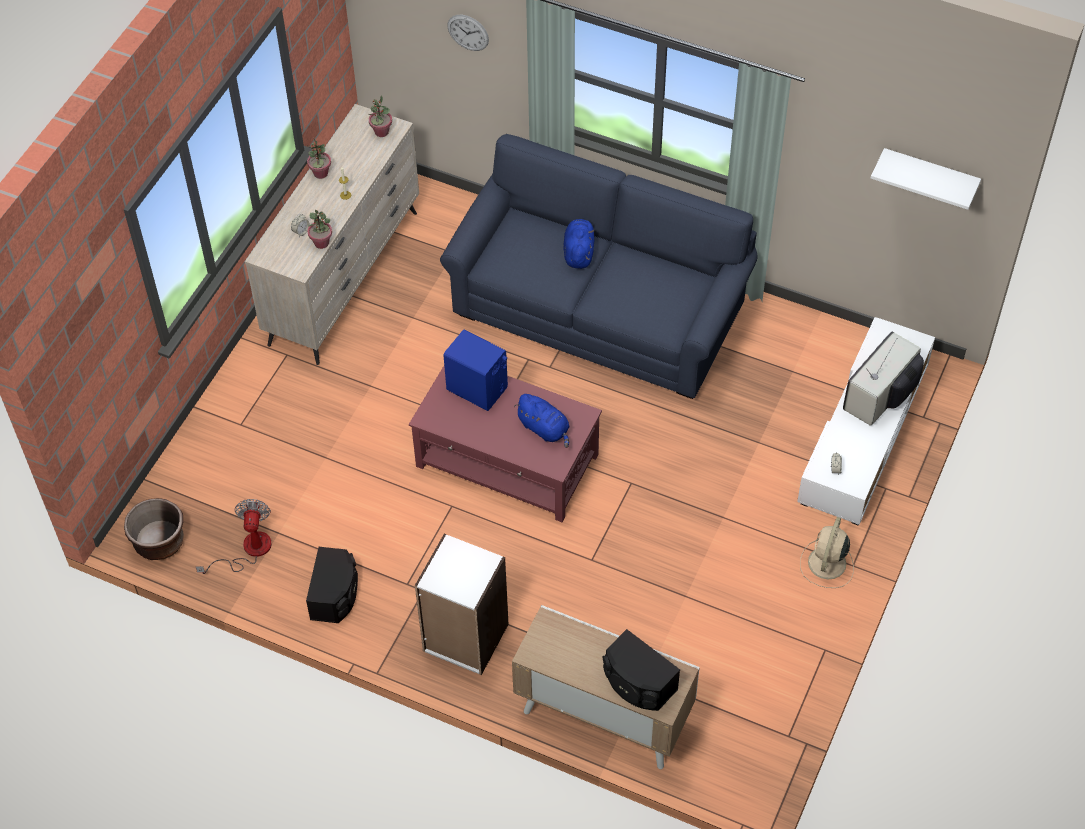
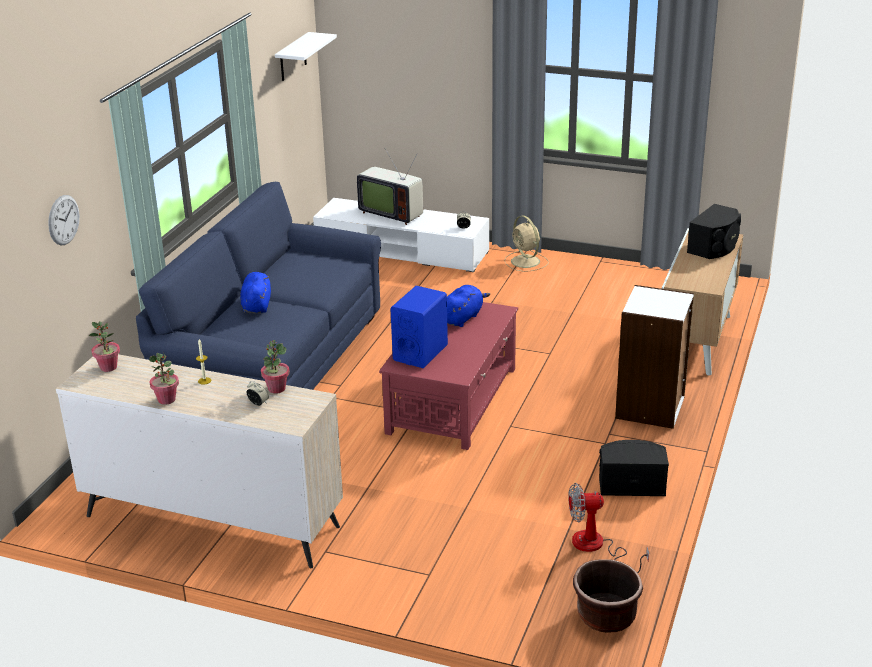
camera: 95 degrees left, 25 degrees down
blue plush toy [563,219,594,269] -> blue plush toy turned 90 degrees clockwise [240,272,271,313]
beige fan [800,517,854,588] -> beige fan turned 45 degrees clockwise [504,215,549,272]

